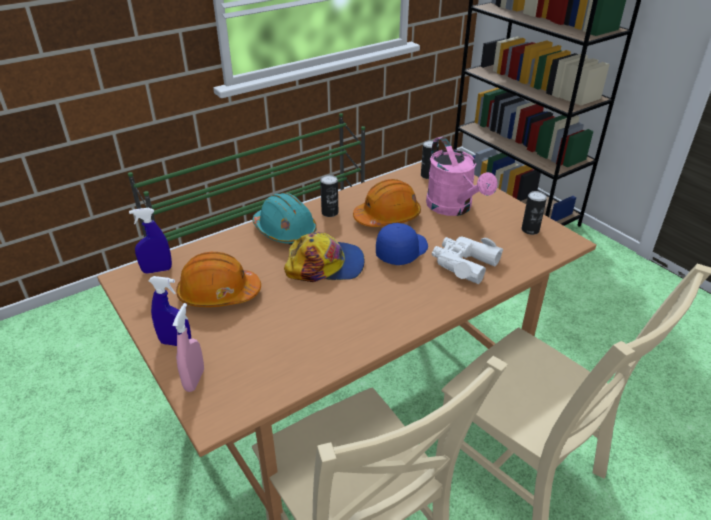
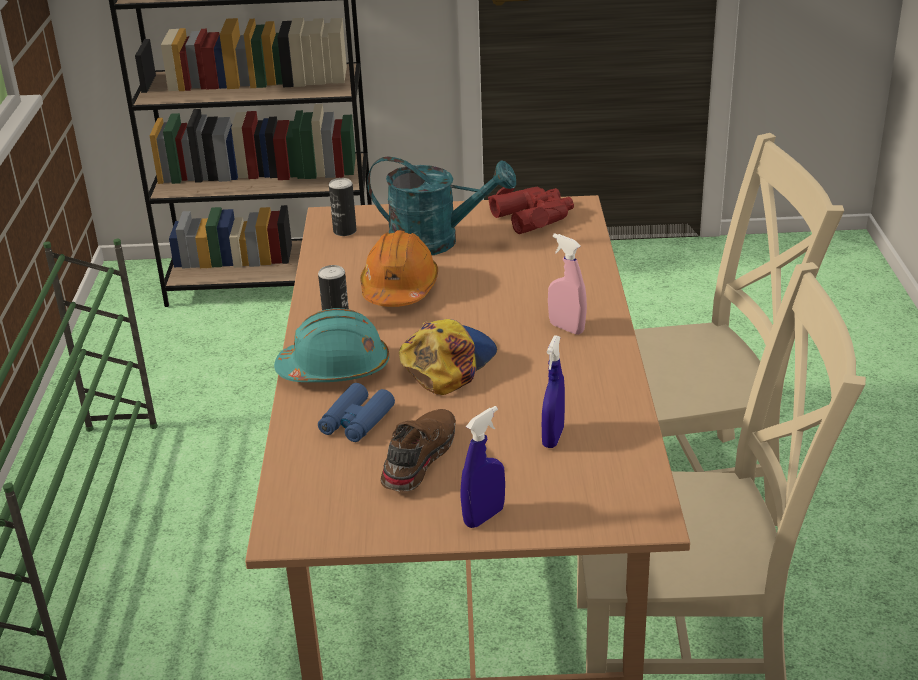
camera: 55 degrees left, 5 degrees down
blue spray bottle [129,208,172,274] -> blue spray bottle moved to [542,335,565,448]
pink spray bottle [172,303,204,392] -> pink spray bottle moved to [548,233,587,335]
orange hard hat [176,252,261,307] -> brown shoe [381,409,456,492]
blue cap [376,223,428,265] -> none
pink watering can [426,137,498,216] -> turquoise watering can [367,157,516,255]
white binoculars [432,236,503,284] -> none
can [522,191,547,235] -> red binoculars [488,187,574,234]
none -> blue binoculars [318,383,395,442]

